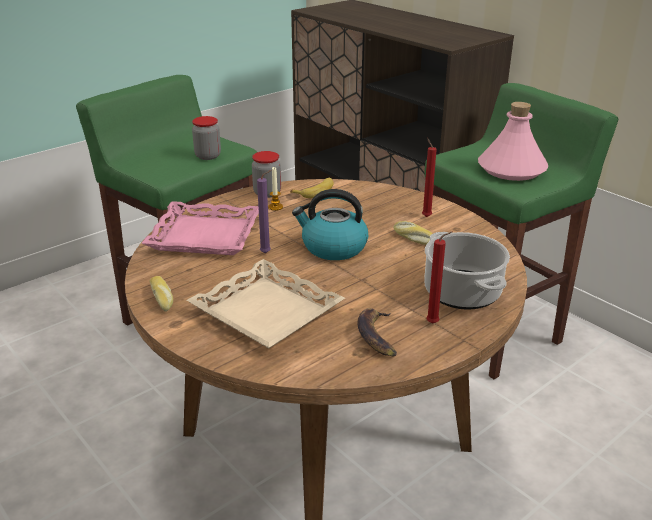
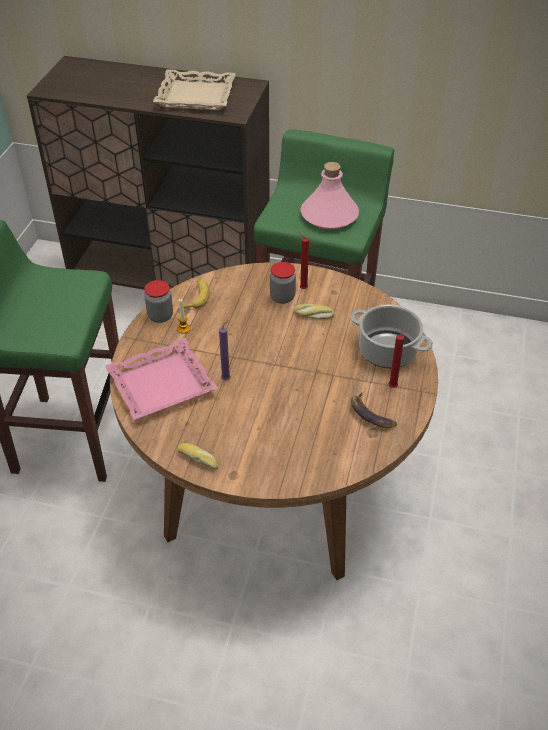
camera: 35 degrees left, 15 degrees up
beige tray [187,259,345,348] -> beige tray moved to [153,69,236,110]
jar [192,116,221,160] -> jar moved to [270,262,296,304]
kettle [292,189,368,260] -> none

